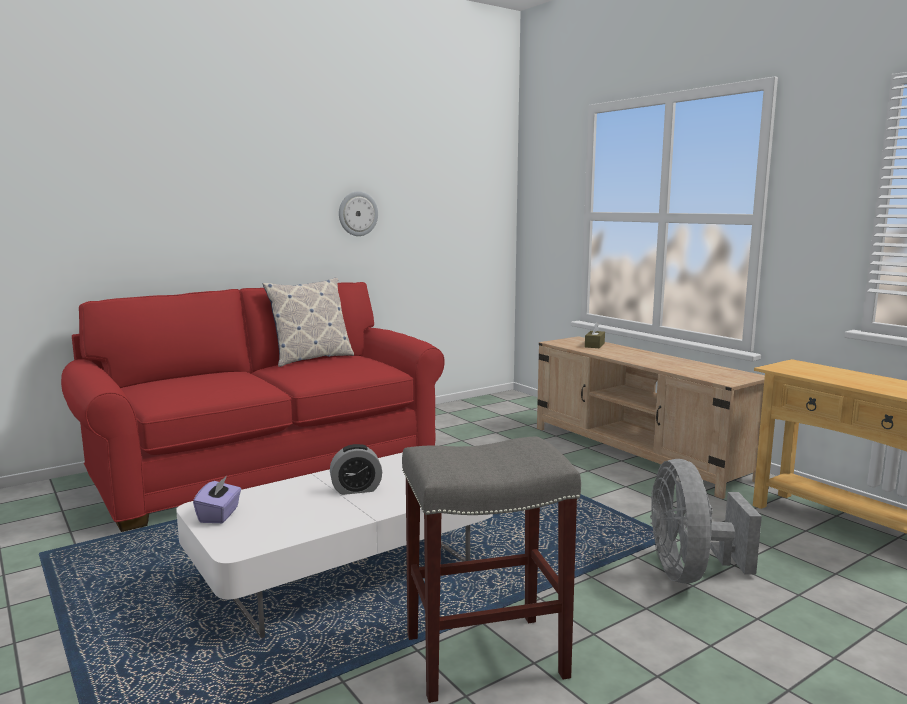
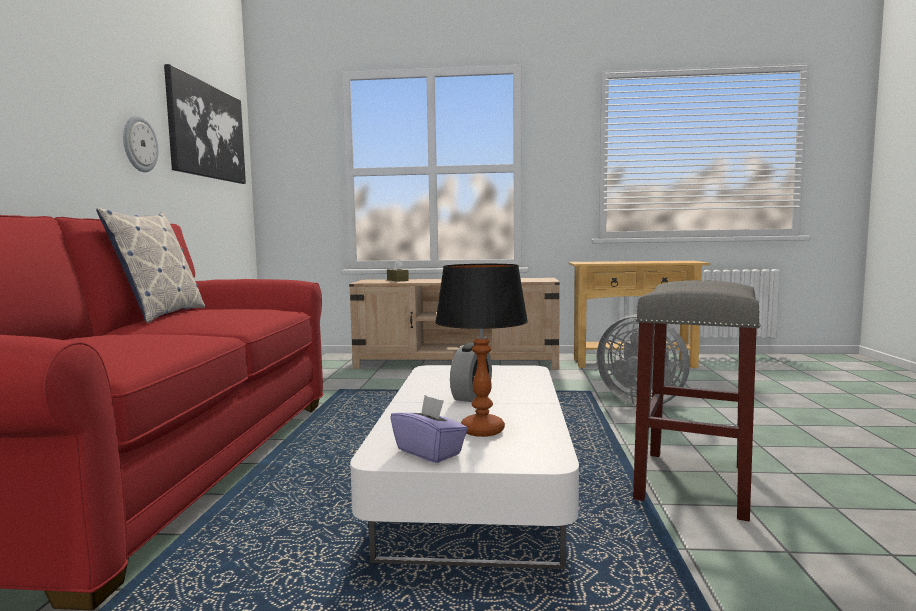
camera: 50 degrees left, 5 degrees down
none -> picture [164,64,246,184]
none -> table lamp [435,264,528,437]

